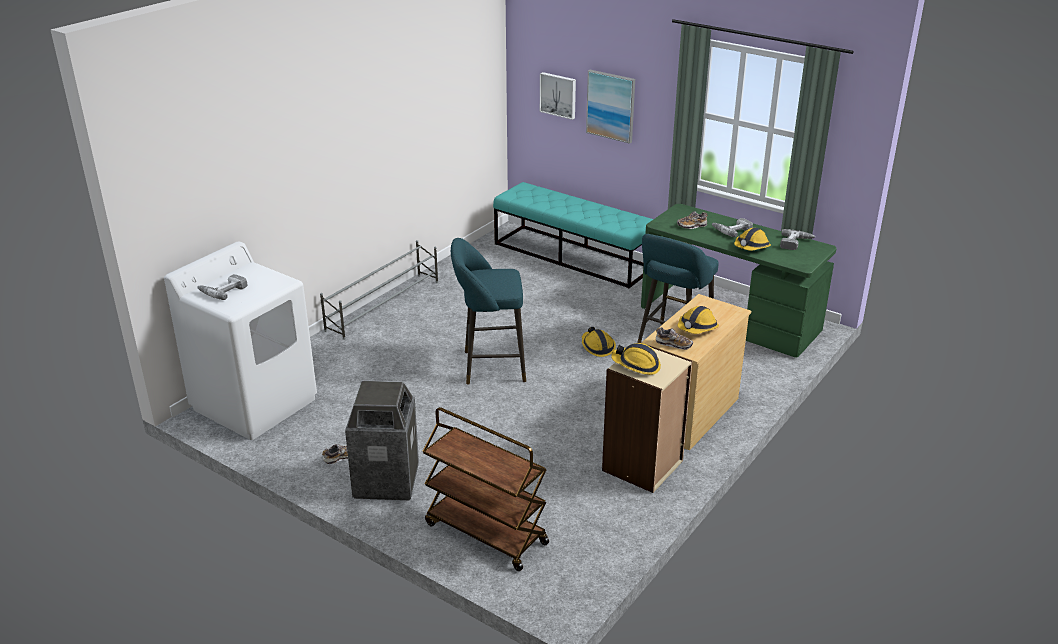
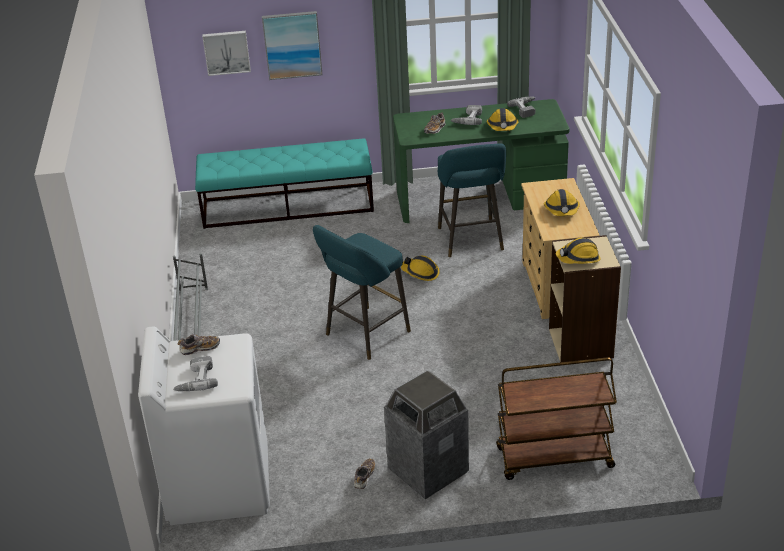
camera: 40 degrees left, 5 degrees up
shoe [656,327,693,350] -> shoe moved to [178,334,220,355]

